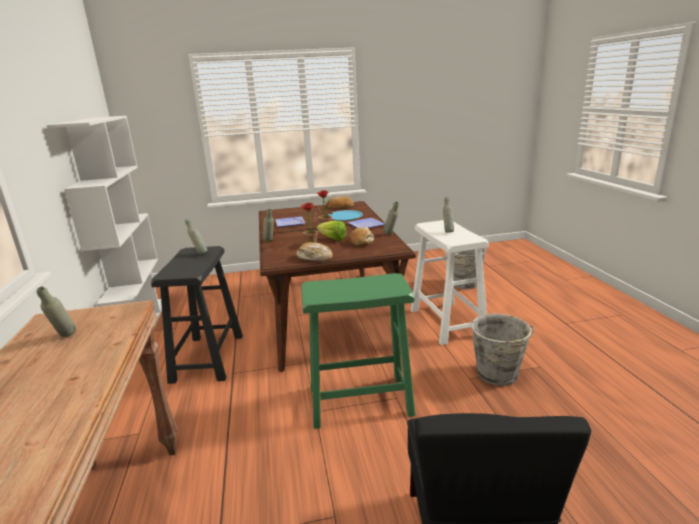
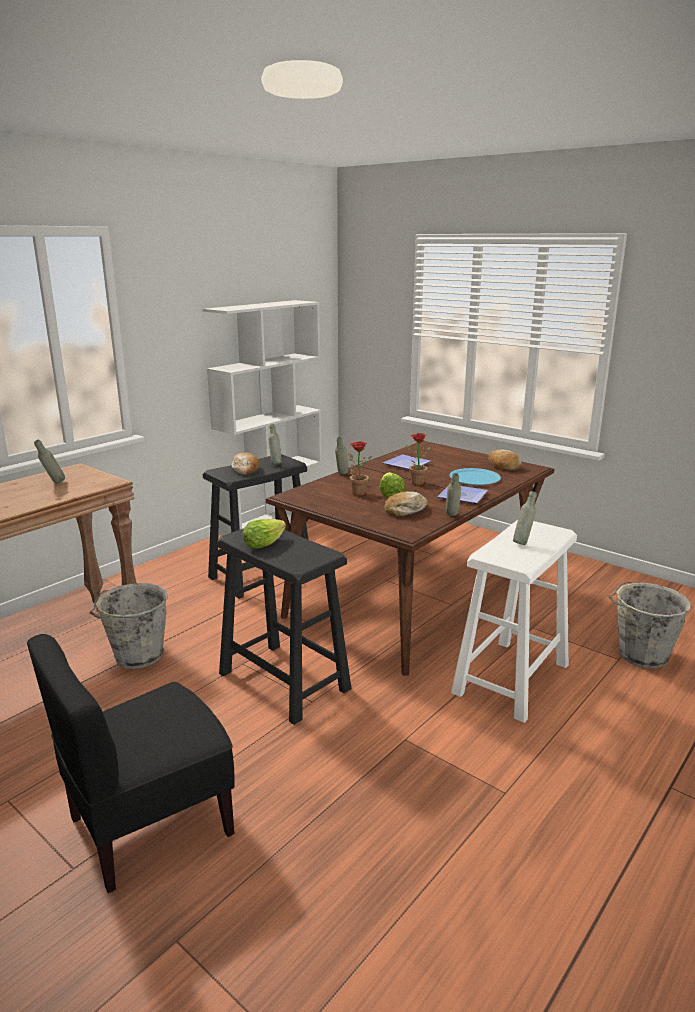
camera: 50 degrees right, 0 degrees up
bread [296,242,333,261] -> bread moved to [232,452,259,475]
green stool [301,273,415,429] -> black stool [217,528,351,725]
grey bucket [471,314,534,386] -> grey bucket moved to [90,583,168,669]
none -> lettuce [243,519,286,548]

